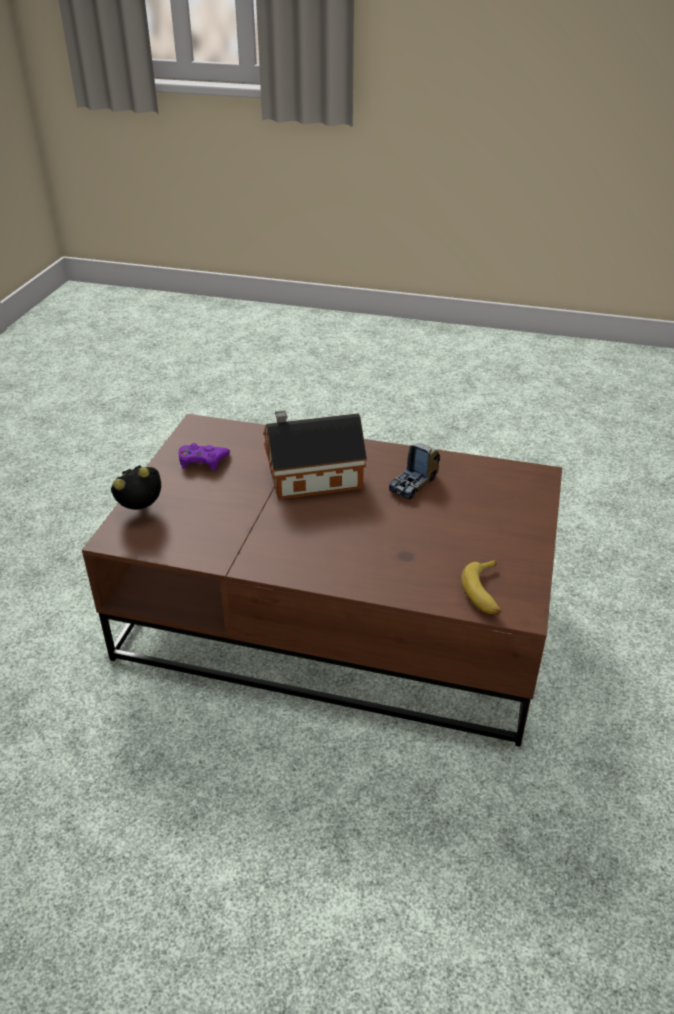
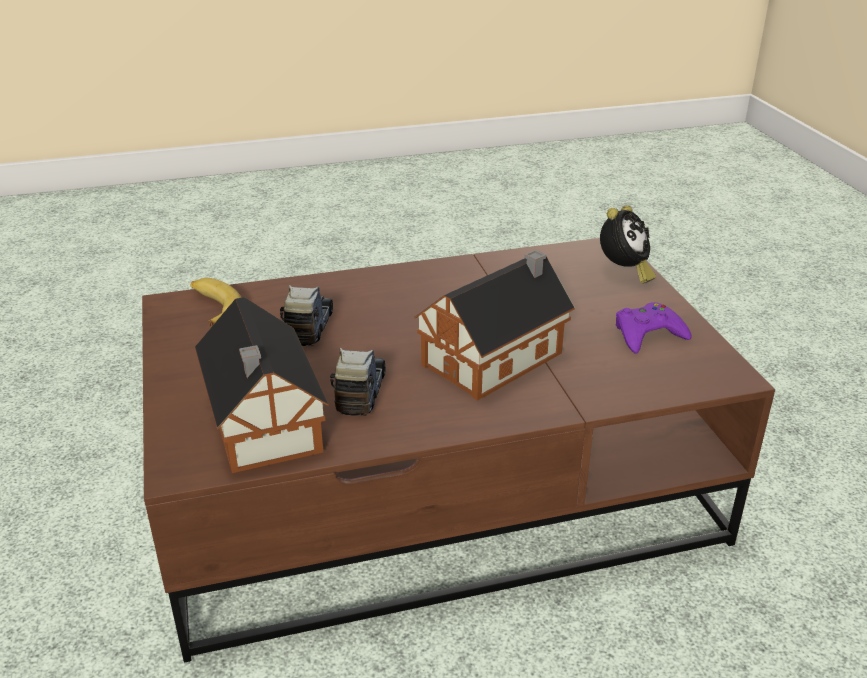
camera: 150 degrees right, 5 degrees down
none -> toy house [195,297,329,473]
none -> toy truck [280,285,333,346]

